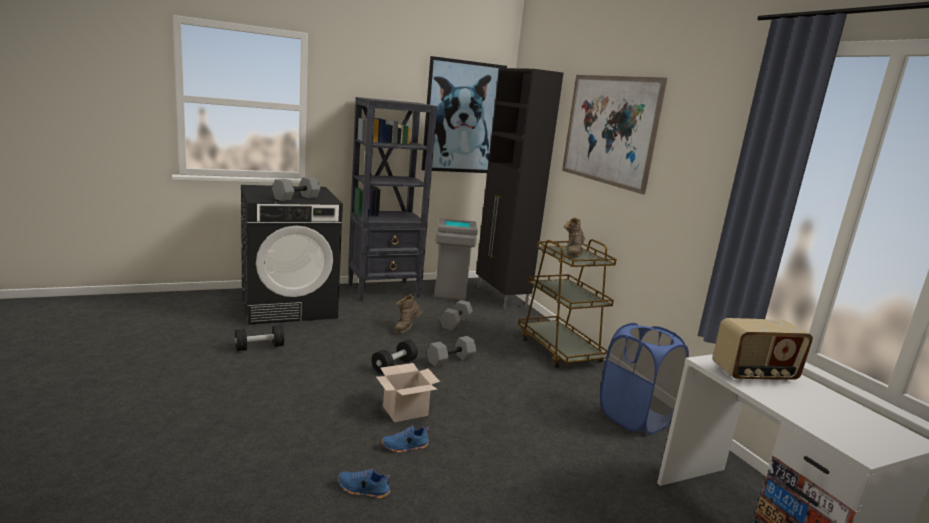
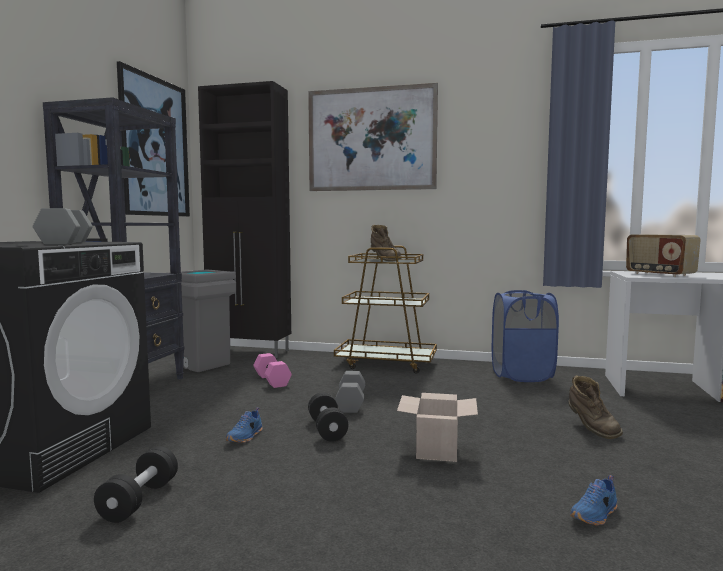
camera: 50 degrees left, 10 degrees down
blue shoe [382,426,429,453] -> blue shoe moved to [226,408,263,443]
brown boot [394,294,422,334] -> brown boot moved to [568,375,623,439]
grey dumbbell [439,300,473,330] -> pink dumbbell [253,353,292,388]
radio [713,318,813,382] -> radio turned 120 degrees clockwise [626,234,701,277]

